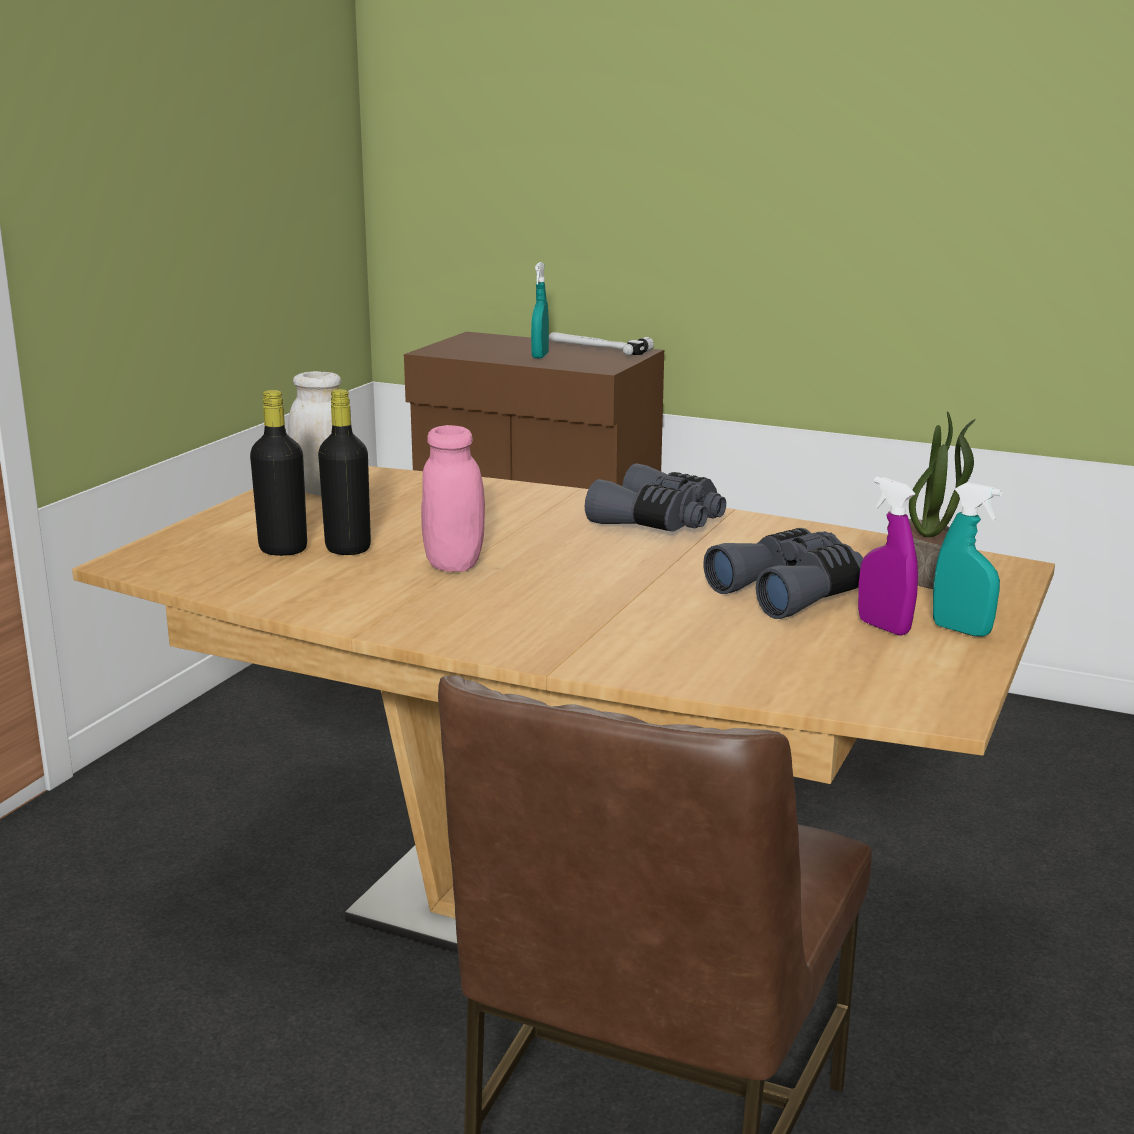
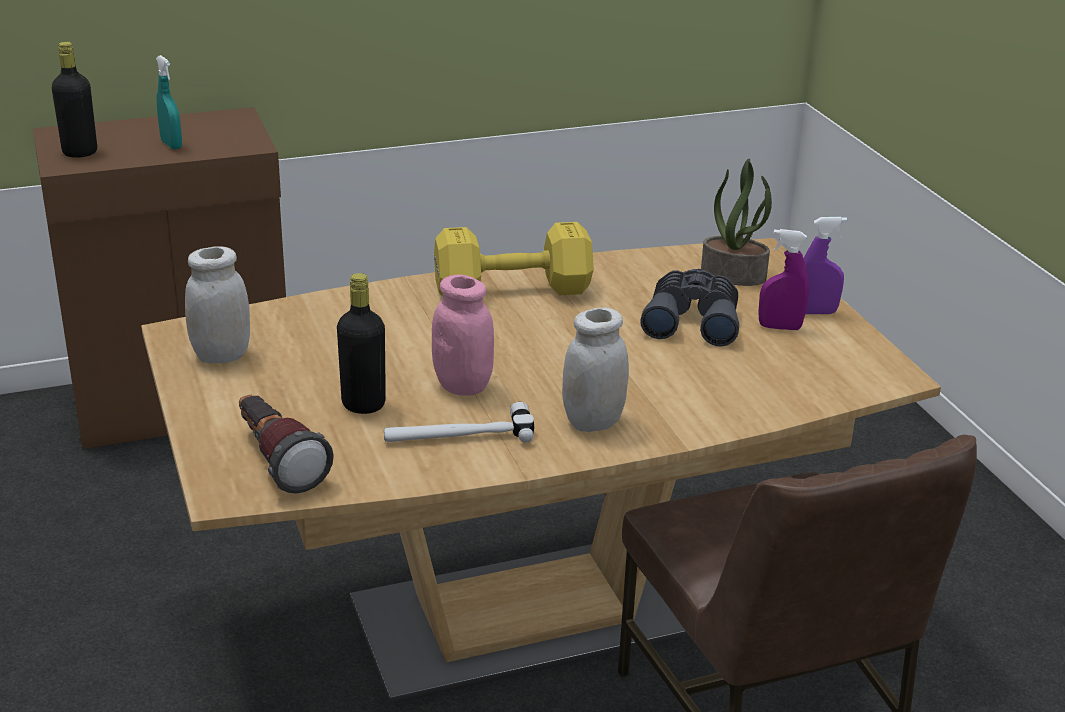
camera: 45 degrees left, 10 degrees up
black bottle [250,390,307,556] -> black bottle moved to [52,42,97,158]
hammer [549,332,654,355] -> hammer moved to [384,402,534,442]
grey binoculars [585,463,726,532] -> yellow dumbbell [434,222,594,296]
turquoise spray bottle [933,482,1002,637] -> purple spray bottle [804,217,847,314]
none -> flashlight [239,395,334,494]
none -> white jar [562,307,629,432]

